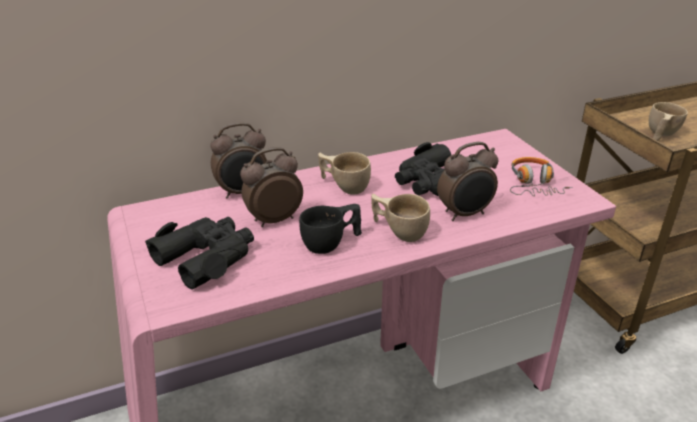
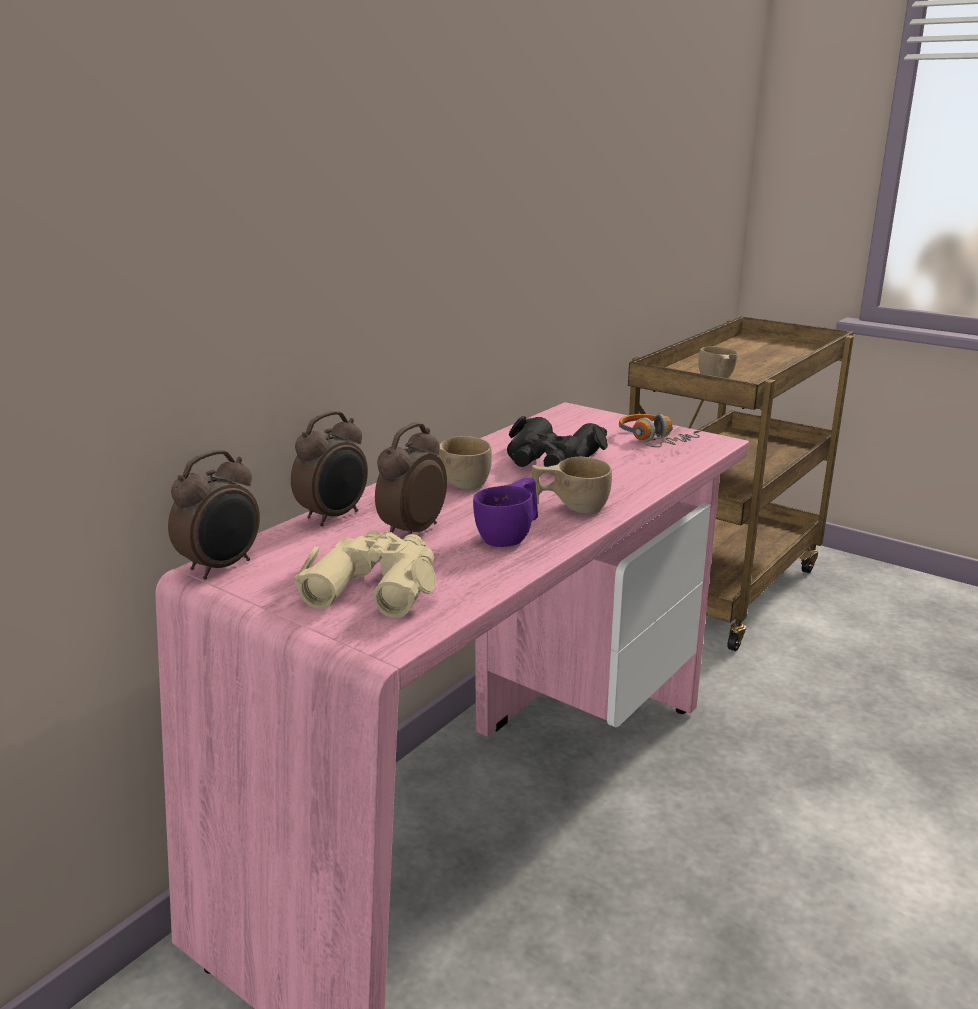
camera: 30 degrees left, 10 degrees down
black binoculars [145,217,254,290] -> beige binoculars [294,530,436,618]
black cup [299,204,362,254] -> purple cup [473,477,538,547]
alarm clock [437,142,498,221] -> alarm clock moved to [168,450,260,579]

